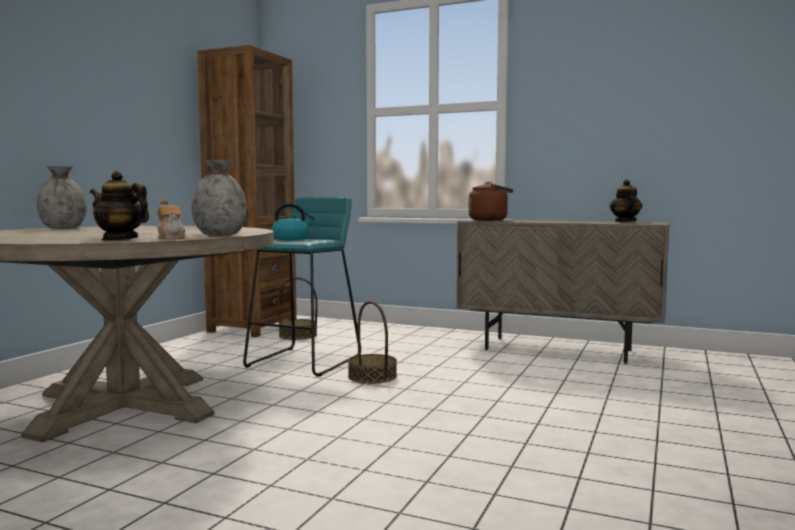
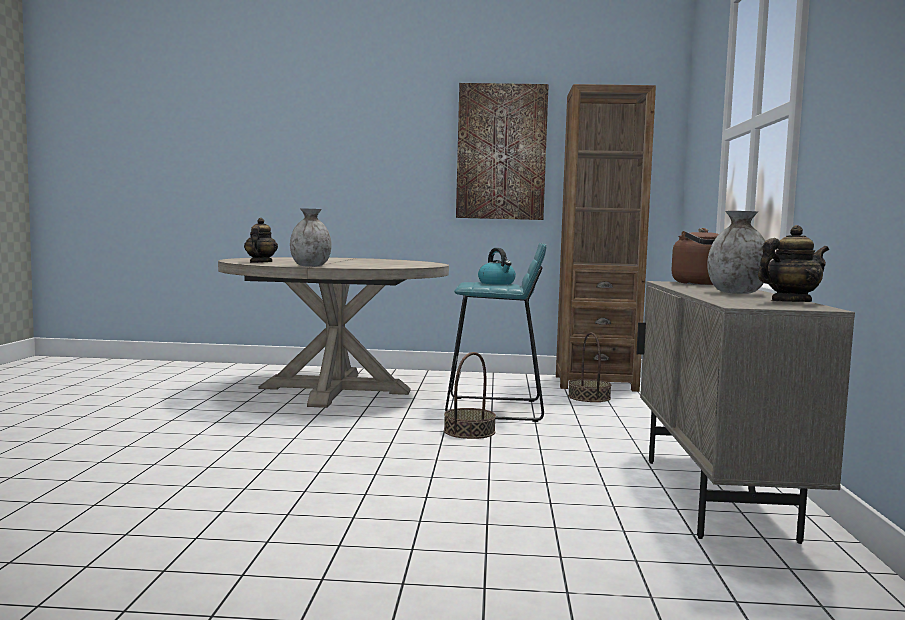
camera: 70 degrees right, 0 degrees up
grey vase [37,166,87,229] -> grey vase moved to [707,211,770,294]
teapot [157,199,185,240] -> none
none -> picture [456,83,549,220]

